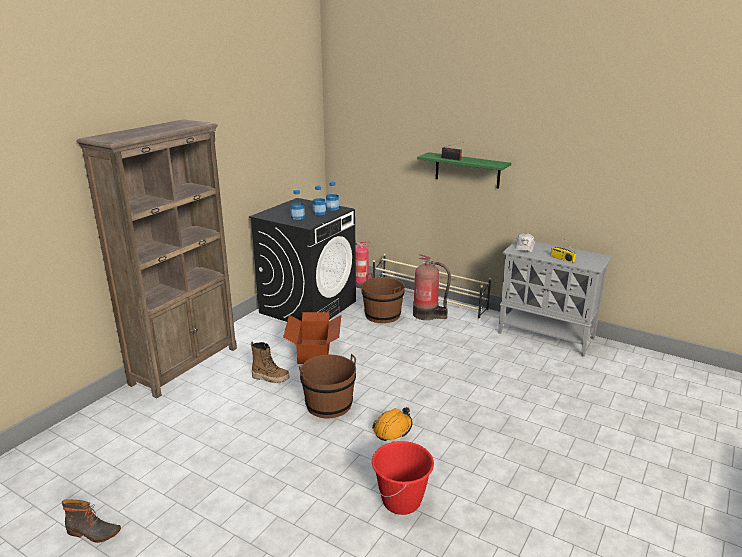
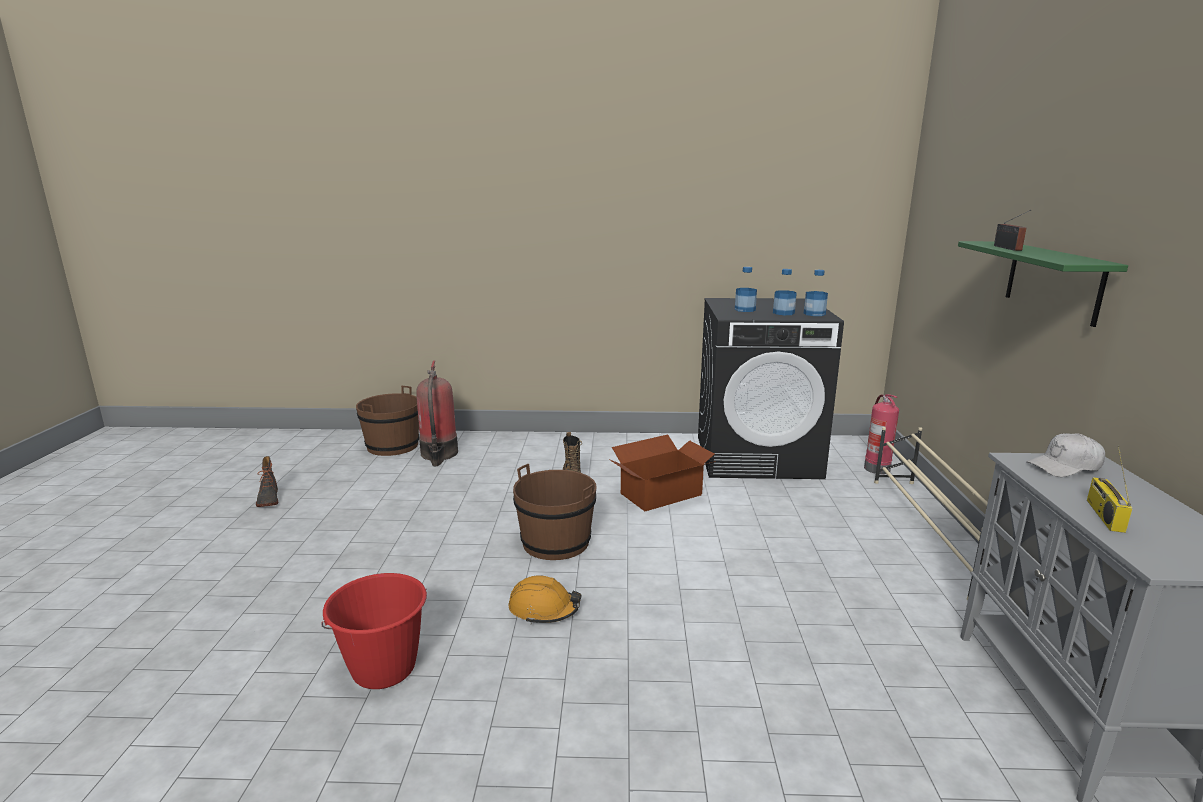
camera: 60 degrees right, 5 degrees down
brown bookcase [76,119,237,398] -> none
brown bucket [361,273,405,323] -> brown bucket moved to [356,386,419,456]
fire extinguisher [413,254,451,320] -> fire extinguisher moved to [416,360,458,466]

